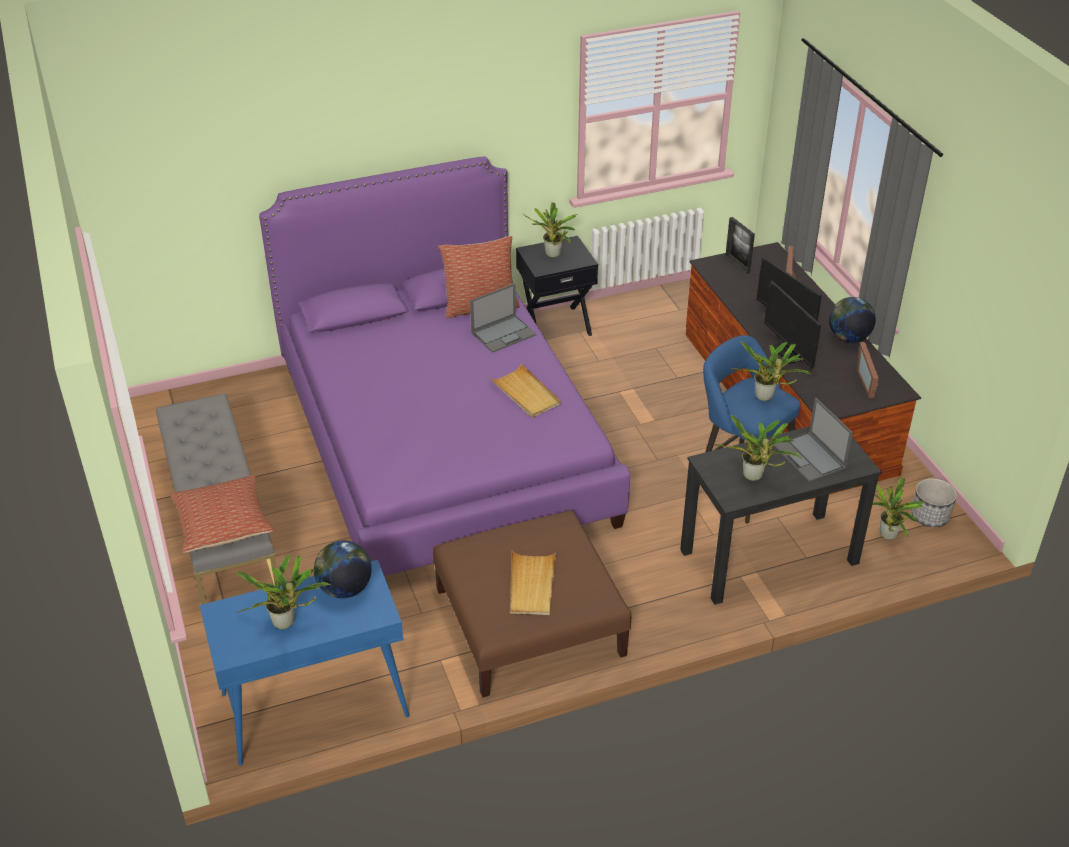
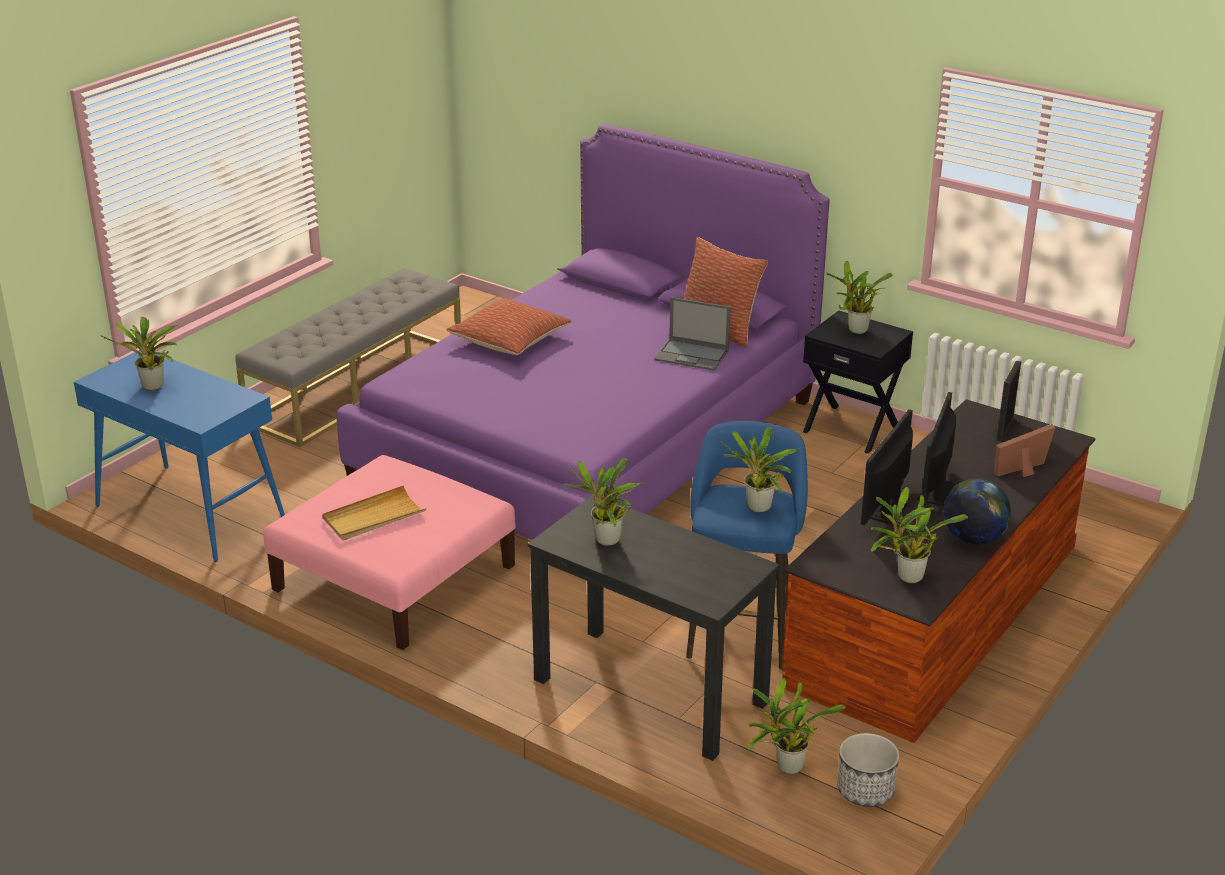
camera: 55 degrees right, 10 degrees down
pillow [170,475,273,553] -> pillow moved to [446,298,571,355]
globe [314,541,372,598] -> none
brown ottoman [433,510,632,697] -> pink ottoman [263,455,516,650]
beige tray [489,364,561,418] -> none
laptop [774,398,853,482] -> none
picture frame [857,342,879,398] -> potted plant [871,487,968,583]

